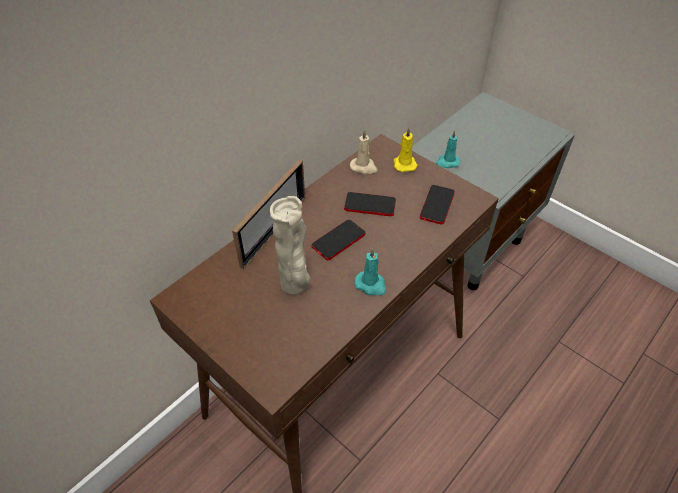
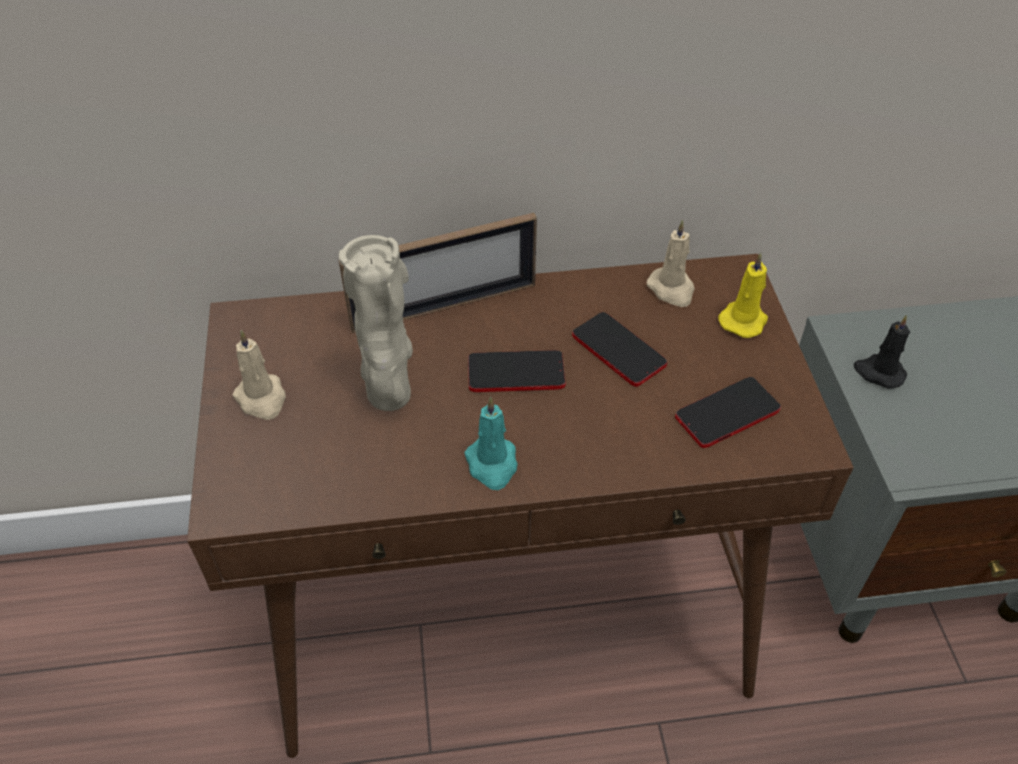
camera: 40 degrees right, 0 degrees up
turquoise candle [436,130,460,168] -> black candle [854,315,910,389]
none -> beige candle [232,330,286,420]

